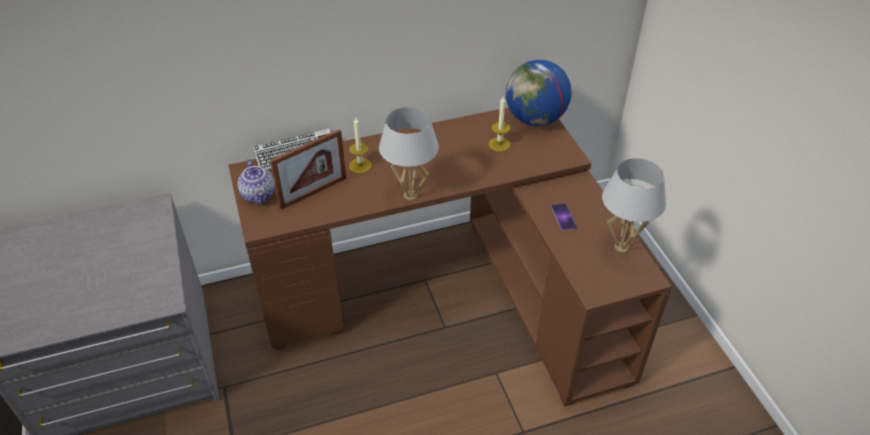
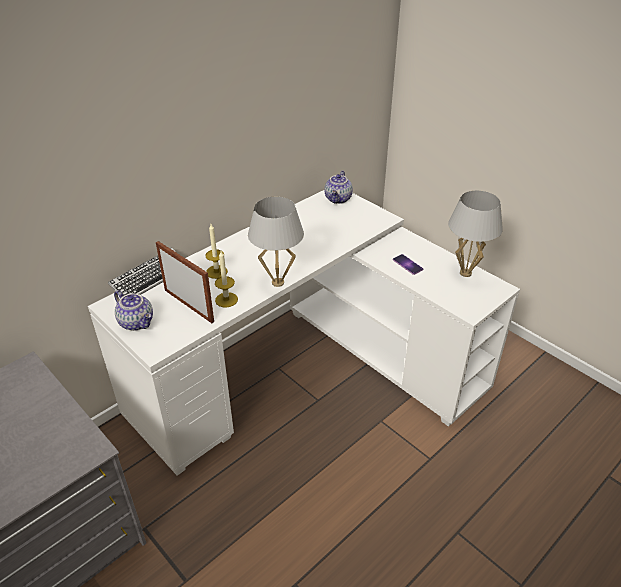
camera: 25 degrees left, 5 degrees down
brown desk [228,107,672,407] -> white desk [88,190,520,476]
picture frame [270,129,346,210] -> picture frame turned 75 degrees counterclockwise [156,241,214,323]
candle [489,97,510,152] -> candle moved to [215,251,238,307]
globe [506,60,572,126] -> teapot [324,170,353,204]

